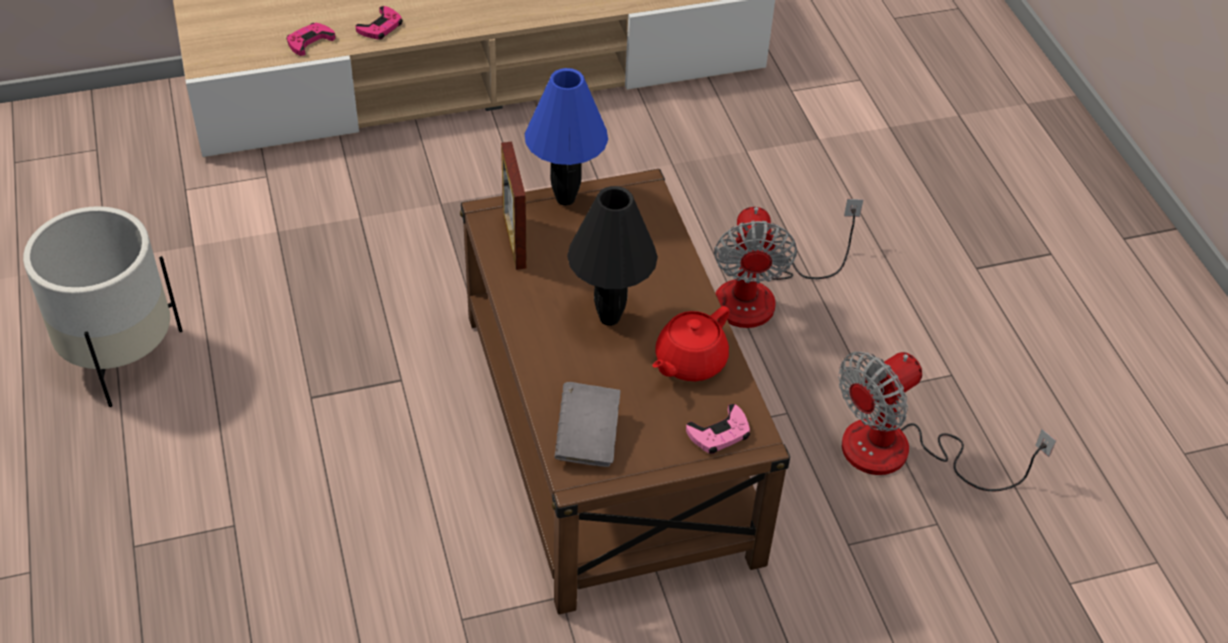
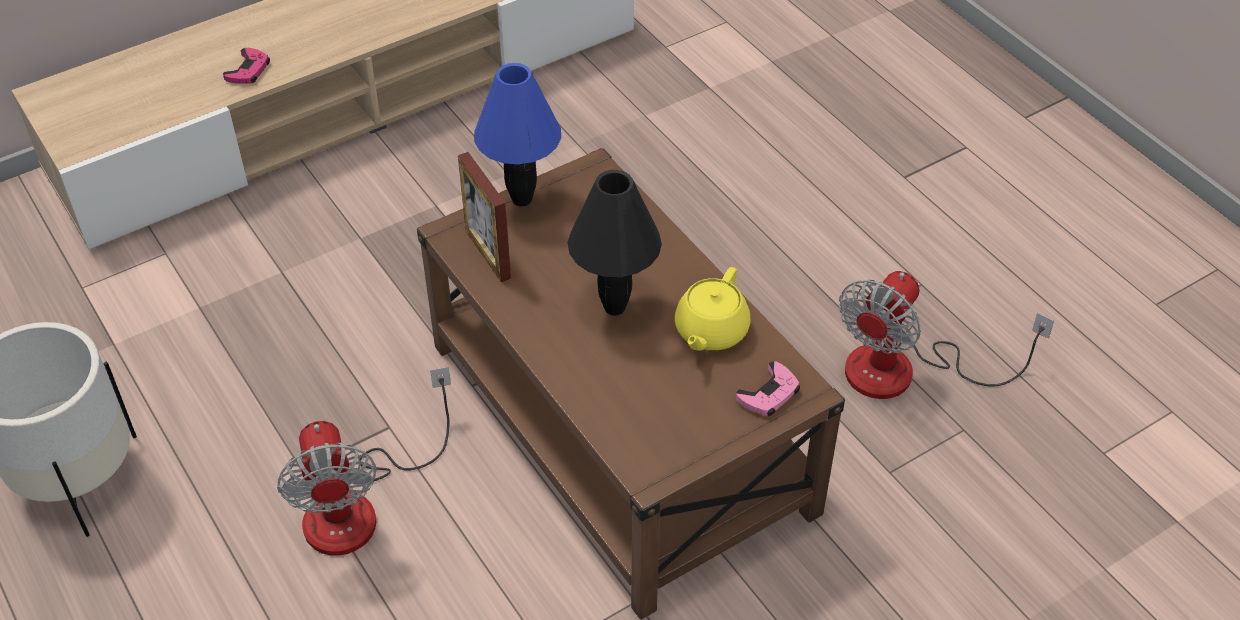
camera: 15 degrees left, 0 degrees up
pink game controller [286,23,336,56] -> none
grey book [554,382,620,467] -> none
red teapot [652,306,730,381] -> yellow teapot [675,267,751,351]
fan [714,199,864,328] -> fan moved to [277,366,451,556]

